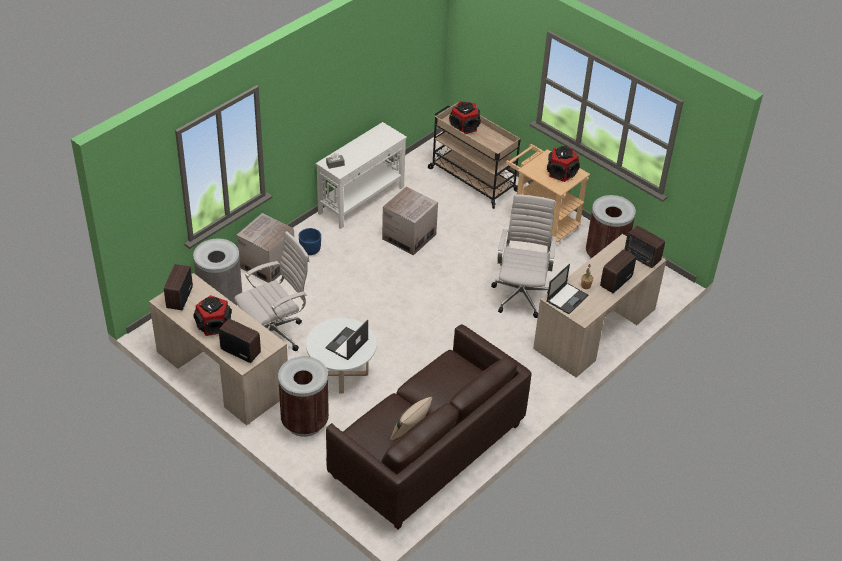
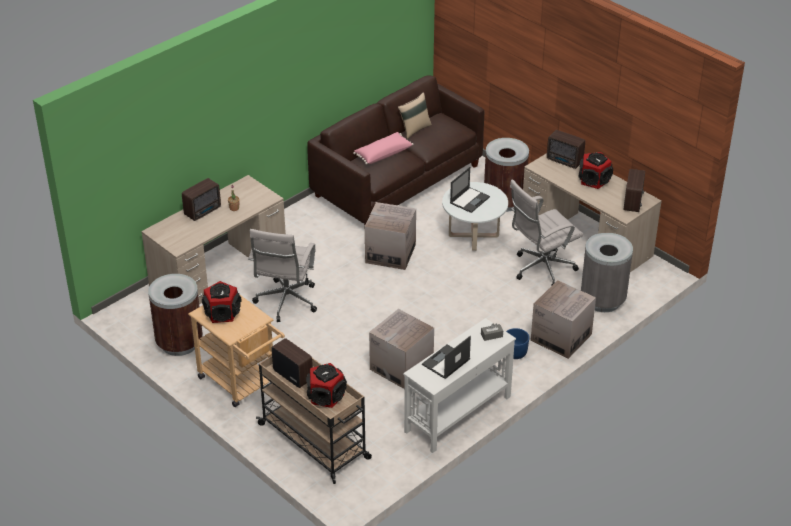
camera: 175 degrees left, 5 degrees down
laptop [546,264,588,314] -> laptop moved to [422,336,471,379]
radio [624,226,665,268] -> radio moved to [272,338,313,388]
none -> pink pillow [353,132,414,165]
none -> cardboard box [365,202,416,270]

